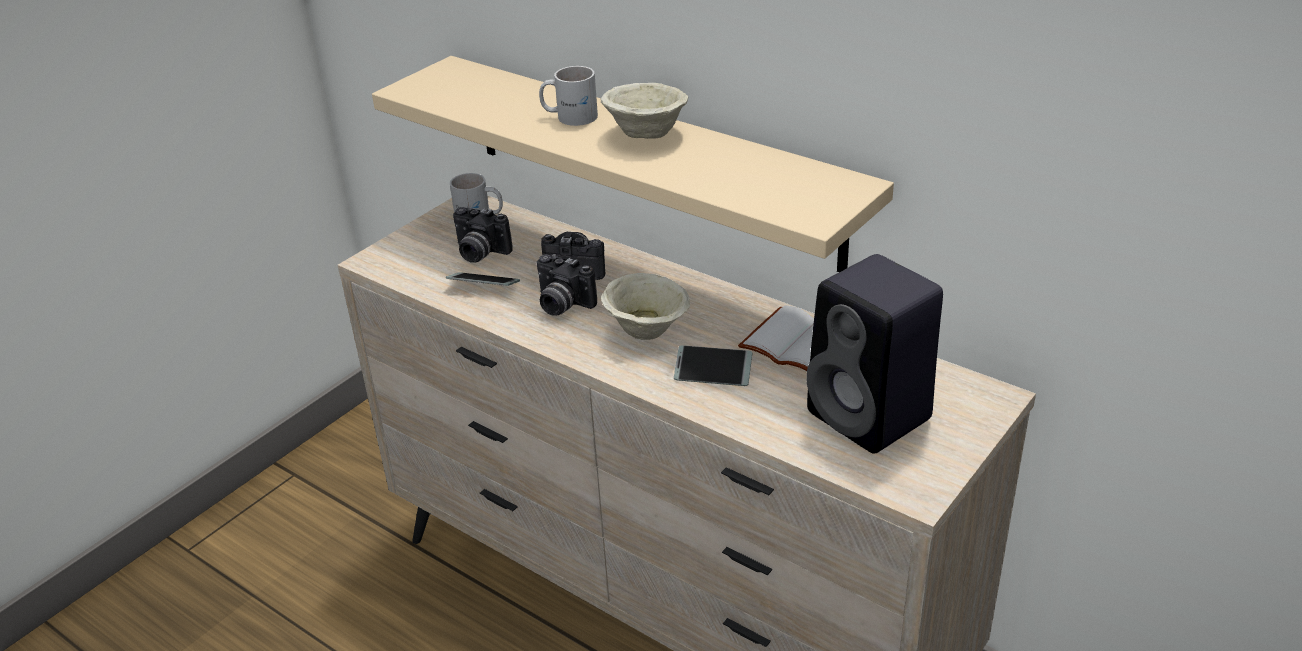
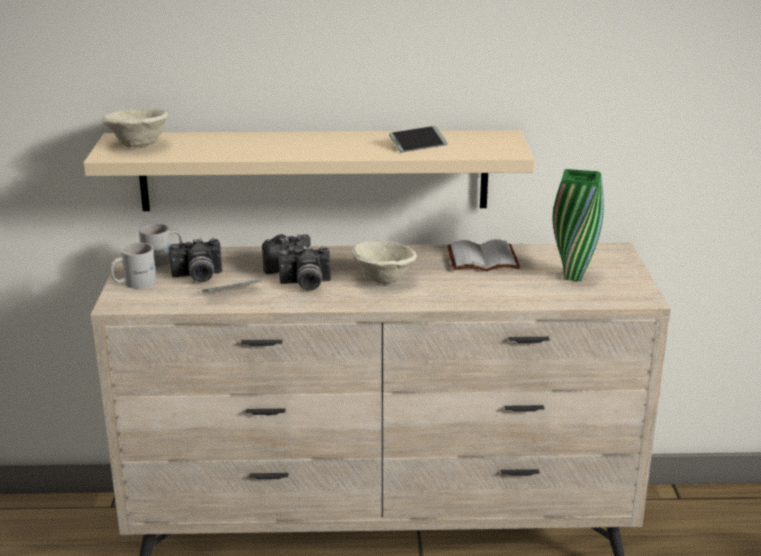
camera: 40 degrees left, 10 degrees down
white mug [539,66,598,126] -> white mug moved to [110,243,157,289]
beige bowl [601,83,688,139] -> beige bowl moved to [102,109,168,147]
phone [674,345,752,386] -> phone moved to [389,126,448,152]
black speaker [806,254,943,453] -> green vase [553,169,604,281]

